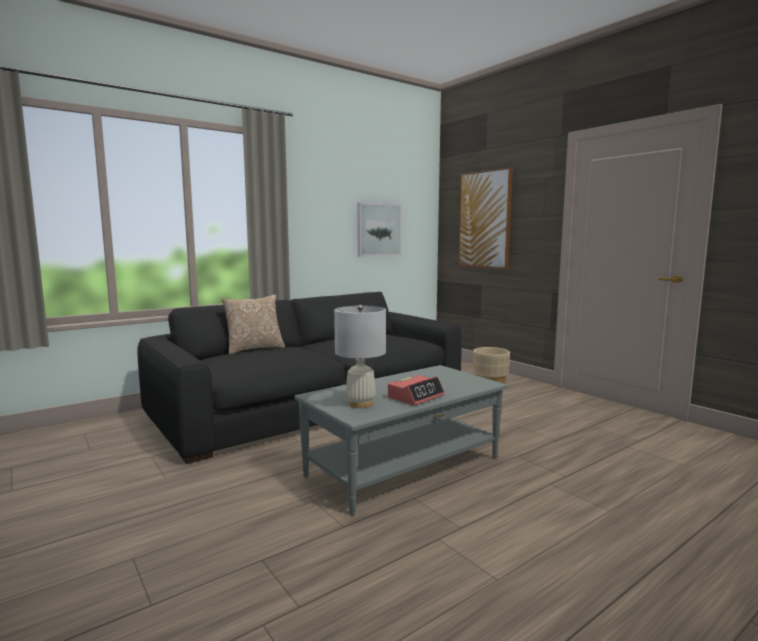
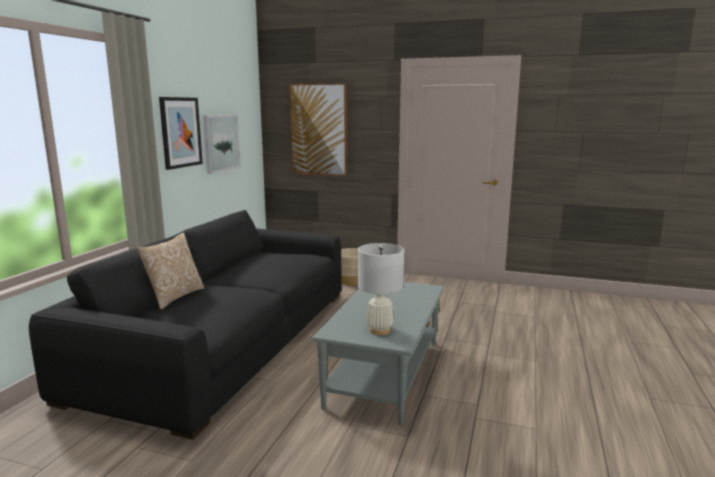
camera: 35 degrees left, 5 degrees up
alarm clock [388,375,445,406] -> none
none -> picture [159,97,203,170]

